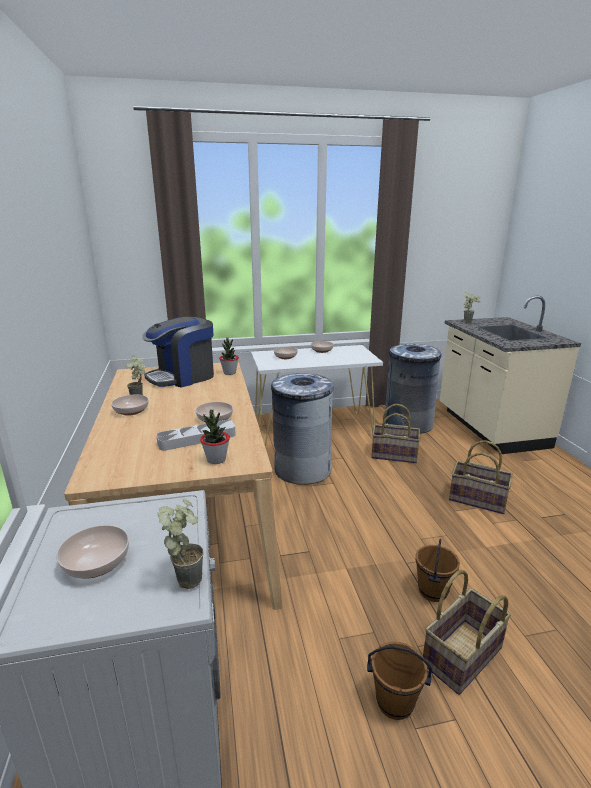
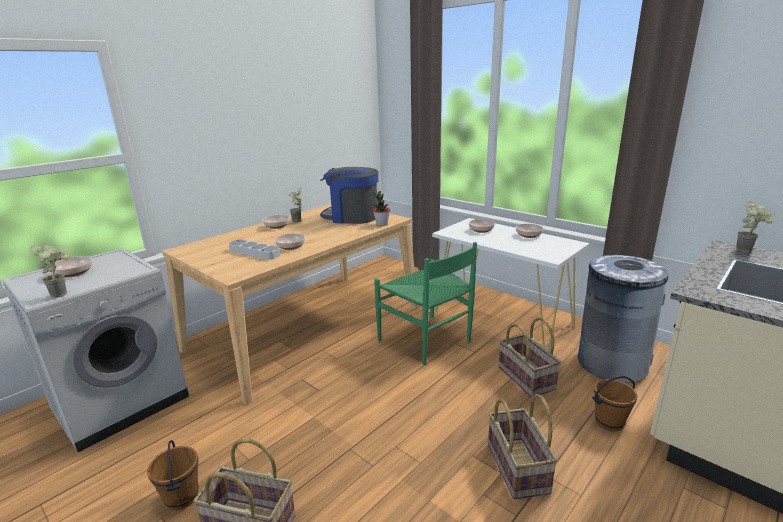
camera: 55 degrees right, 0 degrees up
potted plant [200,410,230,464] -> none
grey trash can [271,373,334,485] -> green chair [374,242,477,365]
brown bucket [416,539,460,602] -> brown bucket moved to [592,376,638,431]

